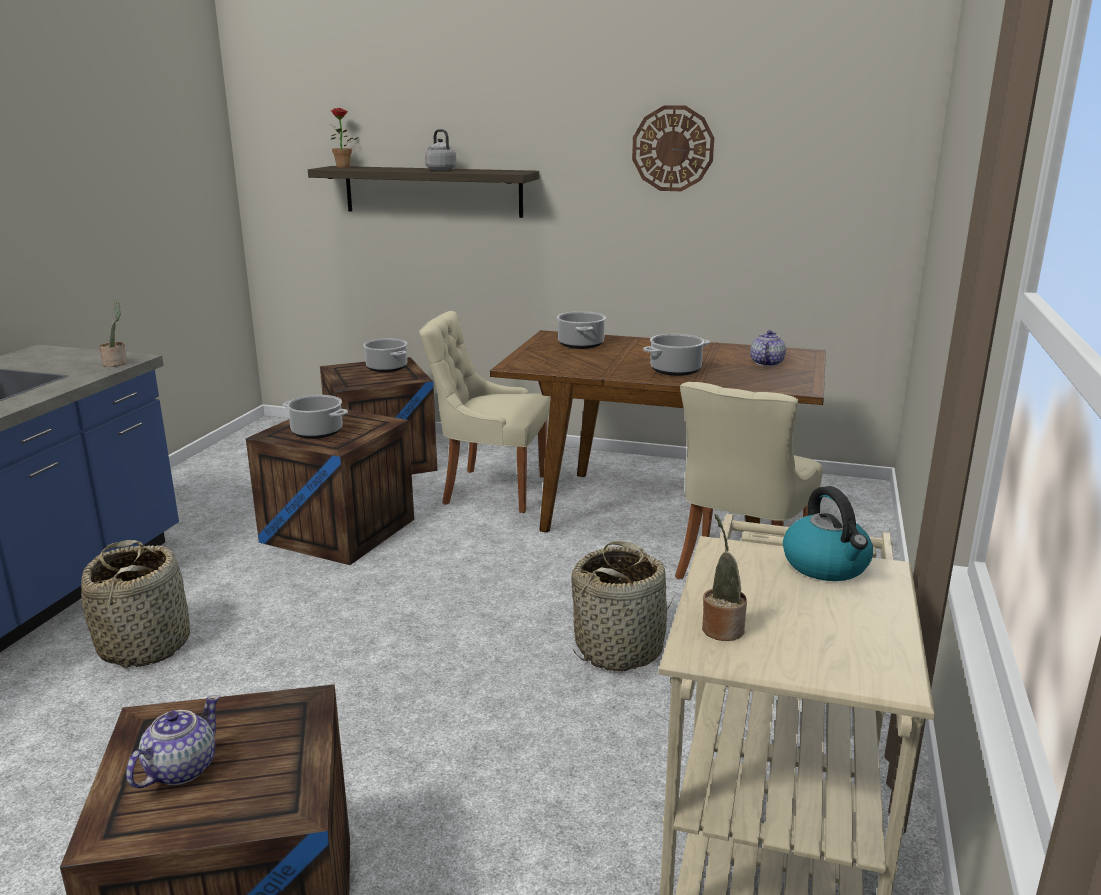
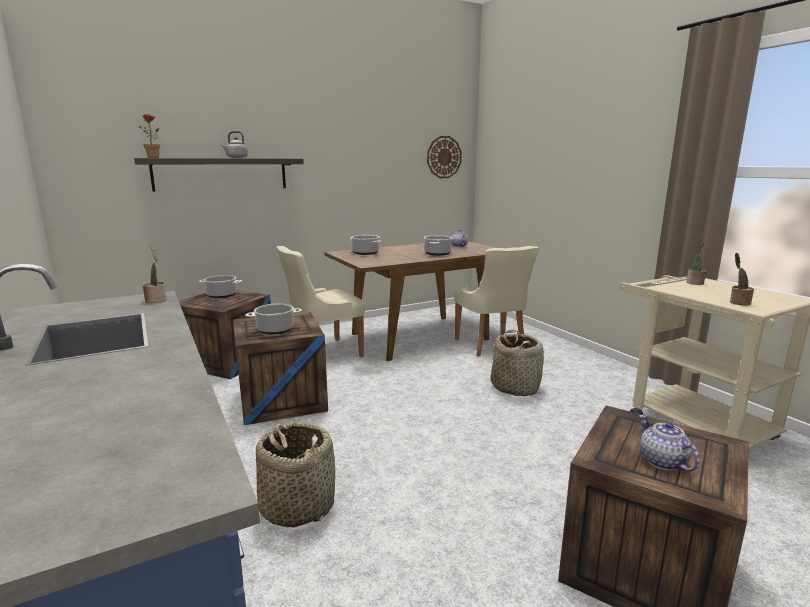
camera: 45 degrees left, 5 degrees down
wall clock [632,106,714,191] -> wall clock moved to [427,136,462,178]
kettle [783,486,873,581] -> potted plant [686,242,706,285]

